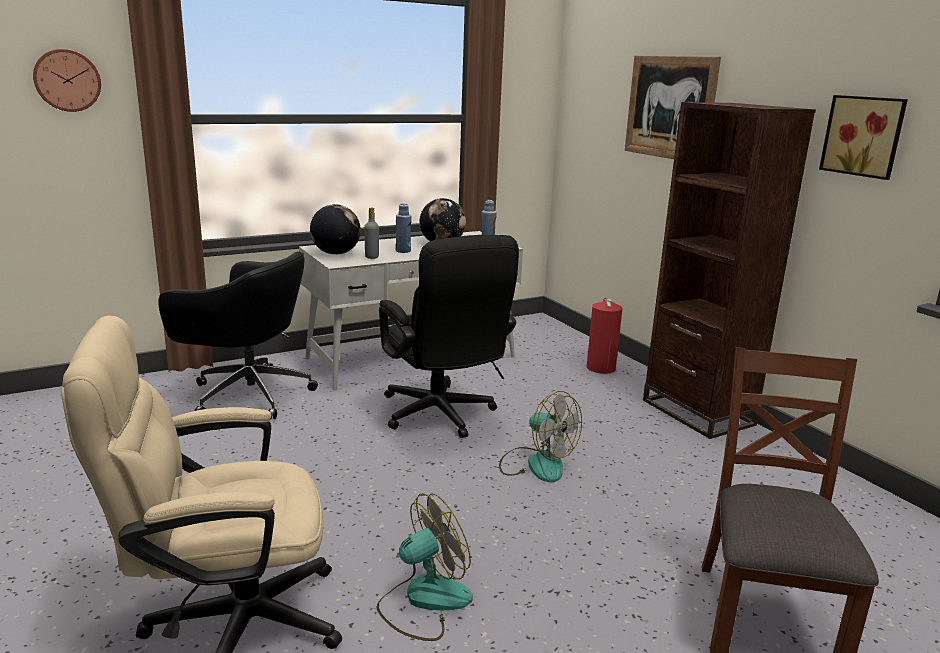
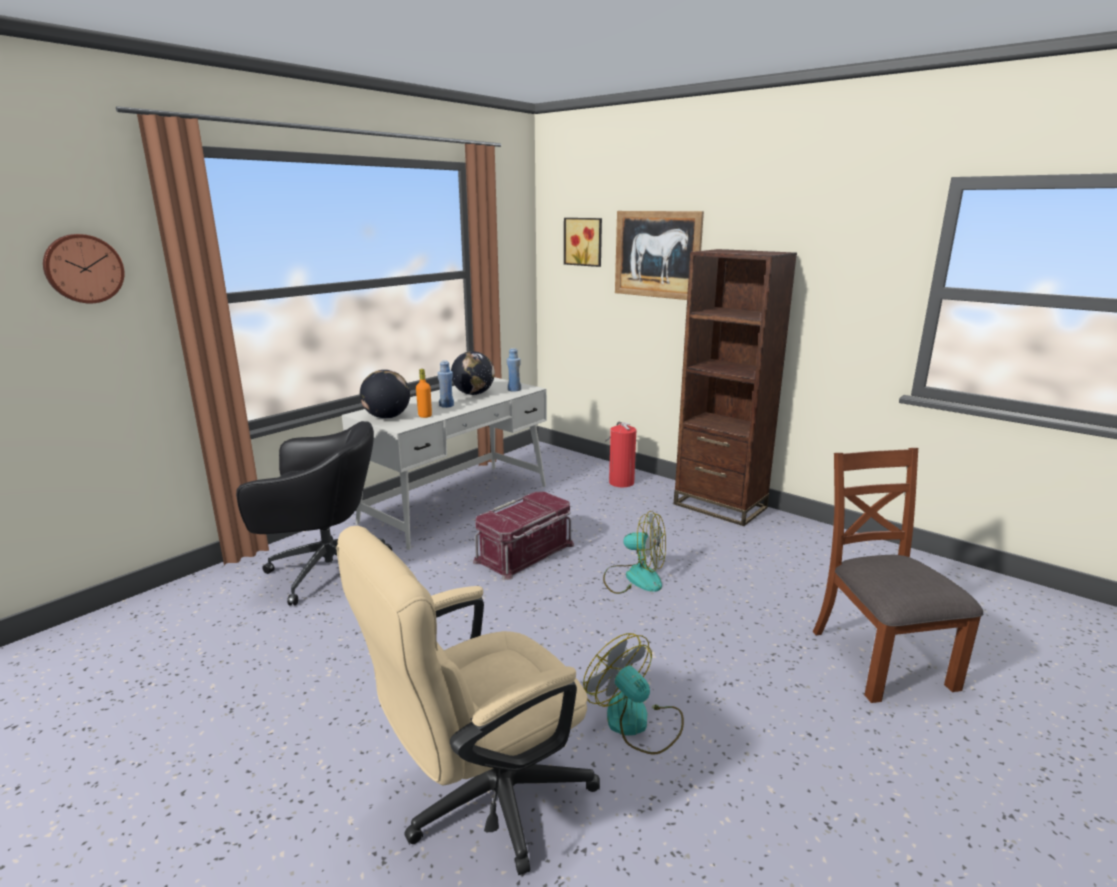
camera: 20 degrees left, 0 degrees up
grey bottle [364,208,379,259] -> orange bottle [416,369,432,418]
fan [376,493,473,641] -> fan turned 75 degrees counterclockwise [583,633,684,755]
black office chair [379,235,519,438] -> red storage box [473,492,574,580]
picture [819,95,908,180] -> picture moved to [564,218,602,267]

